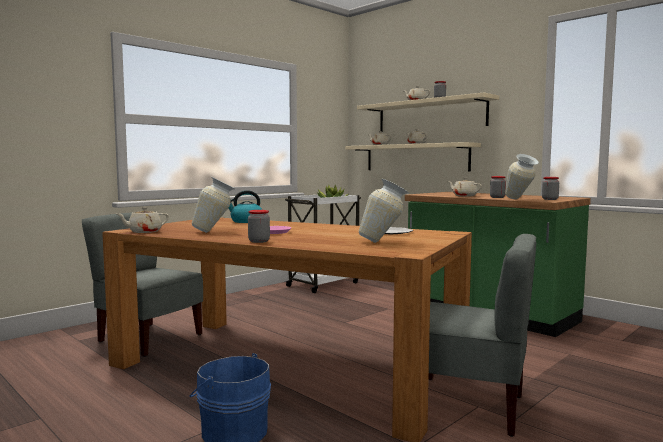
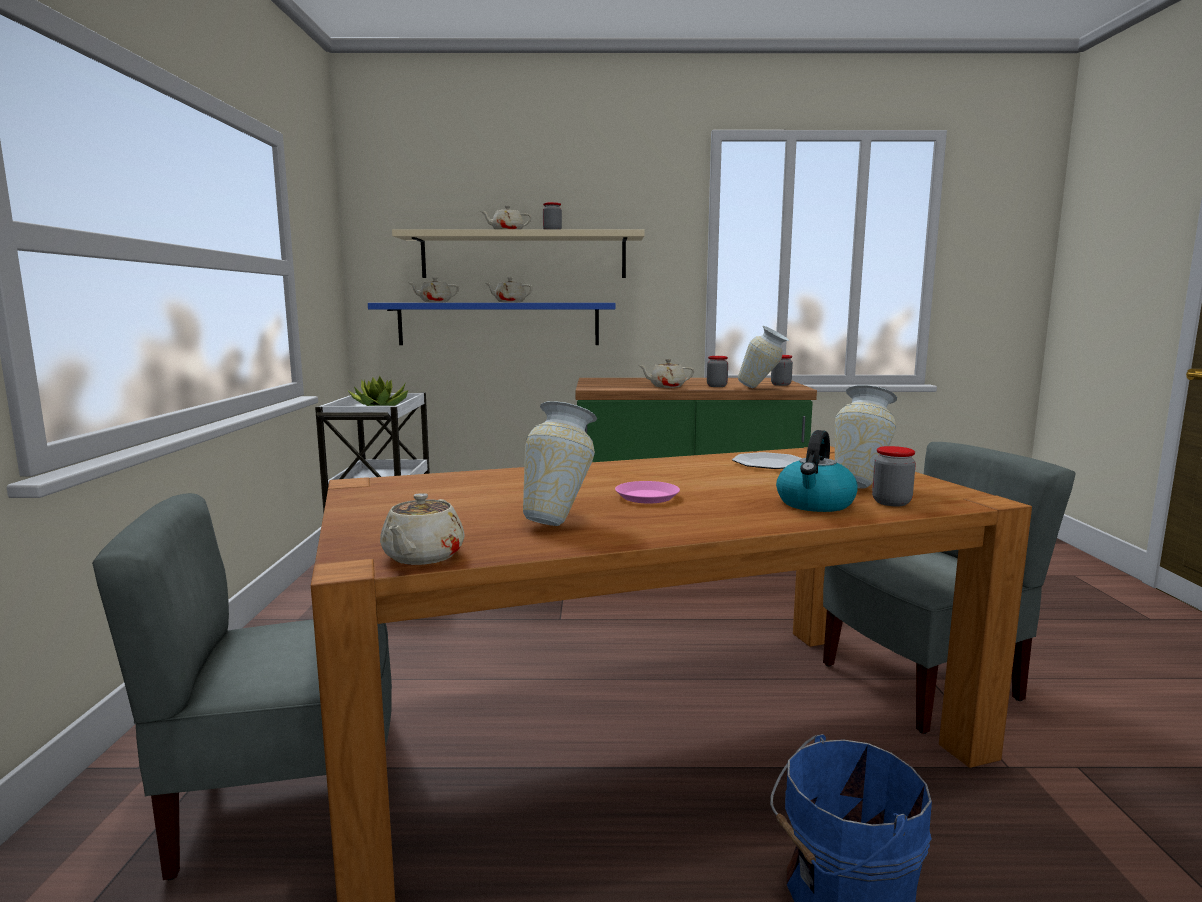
camera: 45 degrees left, 5 degrees up
kettle [228,190,262,223] -> kettle moved to [776,430,858,512]
jar [248,210,270,243] -> jar moved to [872,446,916,506]
beige shelf [345,142,481,171] -> blue shelf [368,303,615,345]

